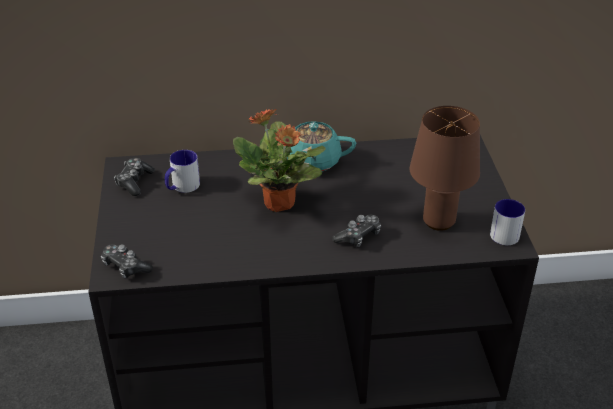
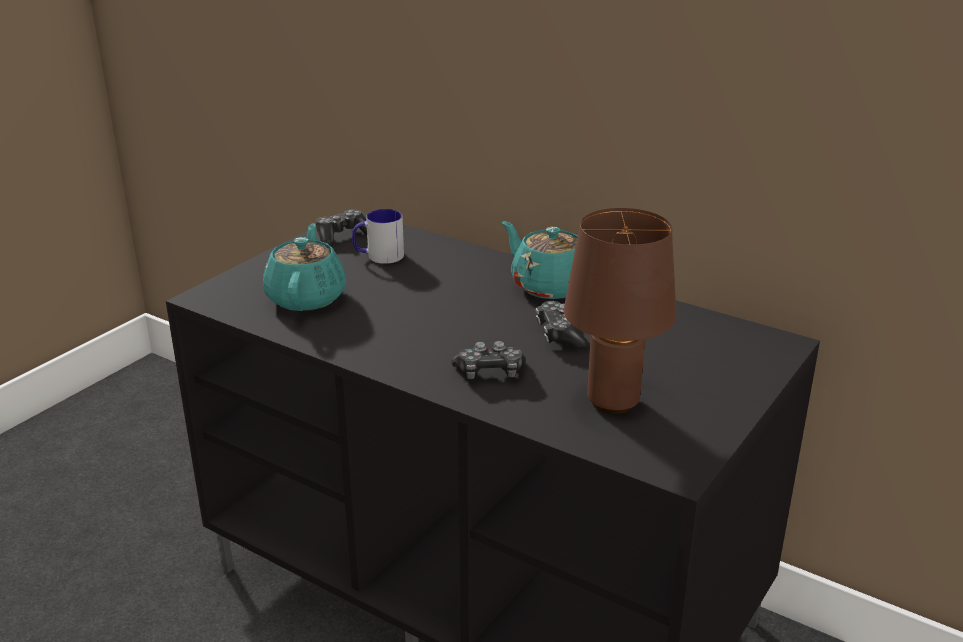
camera: 40 degrees right, 10 degrees down
game controller [101,244,153,278] -> game controller moved to [536,301,589,350]
potted plant [233,109,326,212] -> none
mug [490,199,525,245] -> none
none -> turquoise teapot [263,223,346,311]

